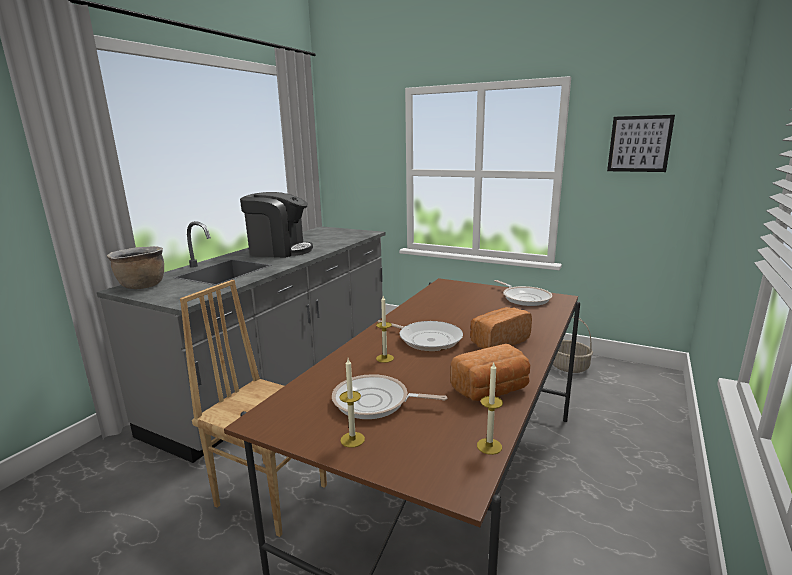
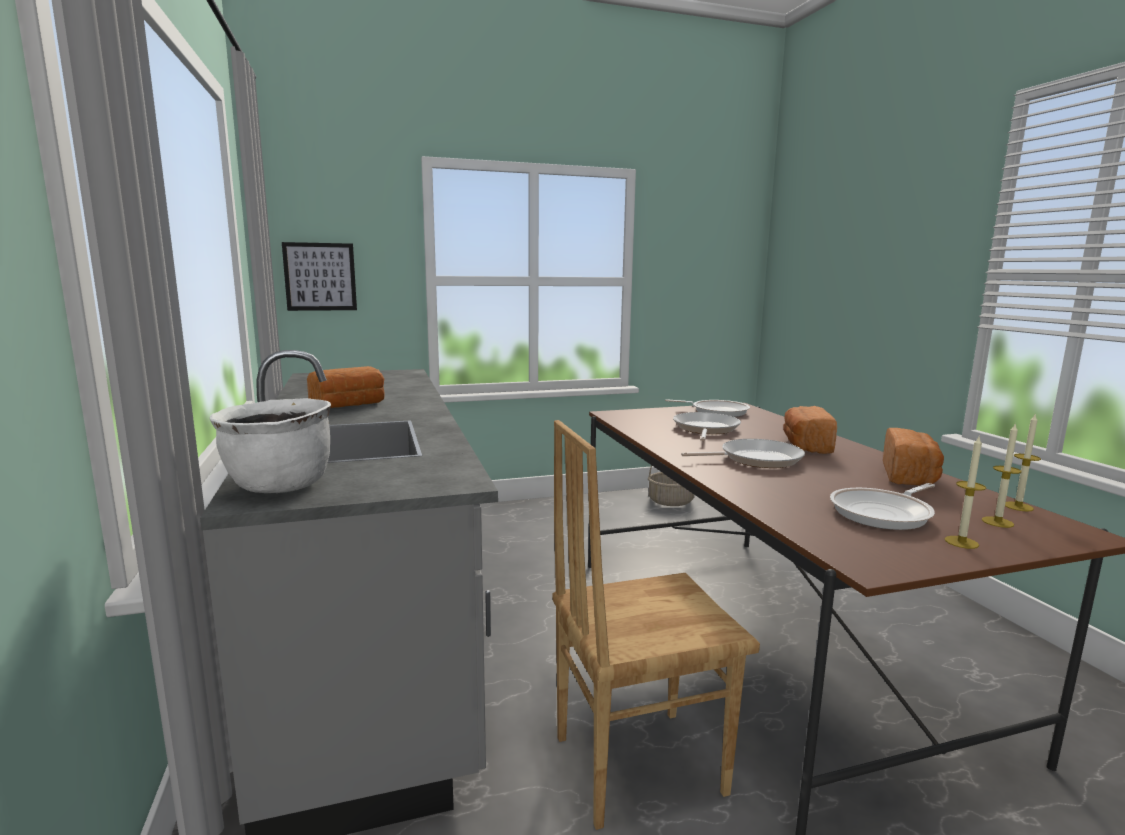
camera: 45 degrees left, 5 degrees down
brown cooking pot [107,246,164,289] -> white cooking pot [210,398,331,493]
coffee machine [240,192,313,258] -> bread [307,366,385,408]
candle [376,296,394,363] -> candle moved to [982,423,1021,528]
picture [607,115,675,172] -> picture moved to [282,242,357,311]
none -> frying pan [673,412,741,441]

